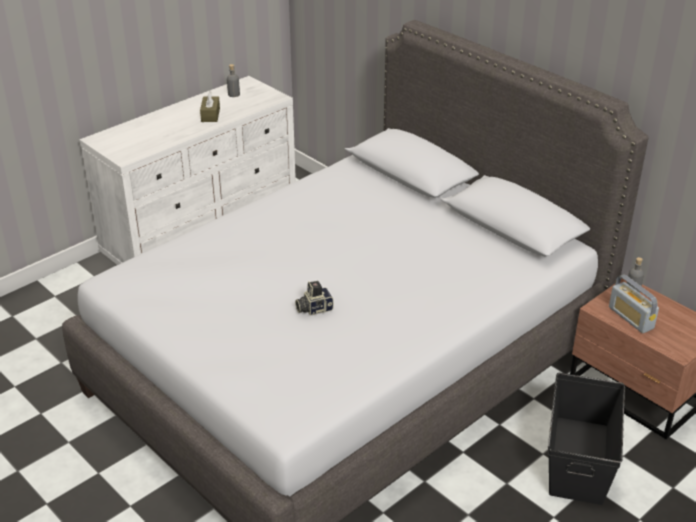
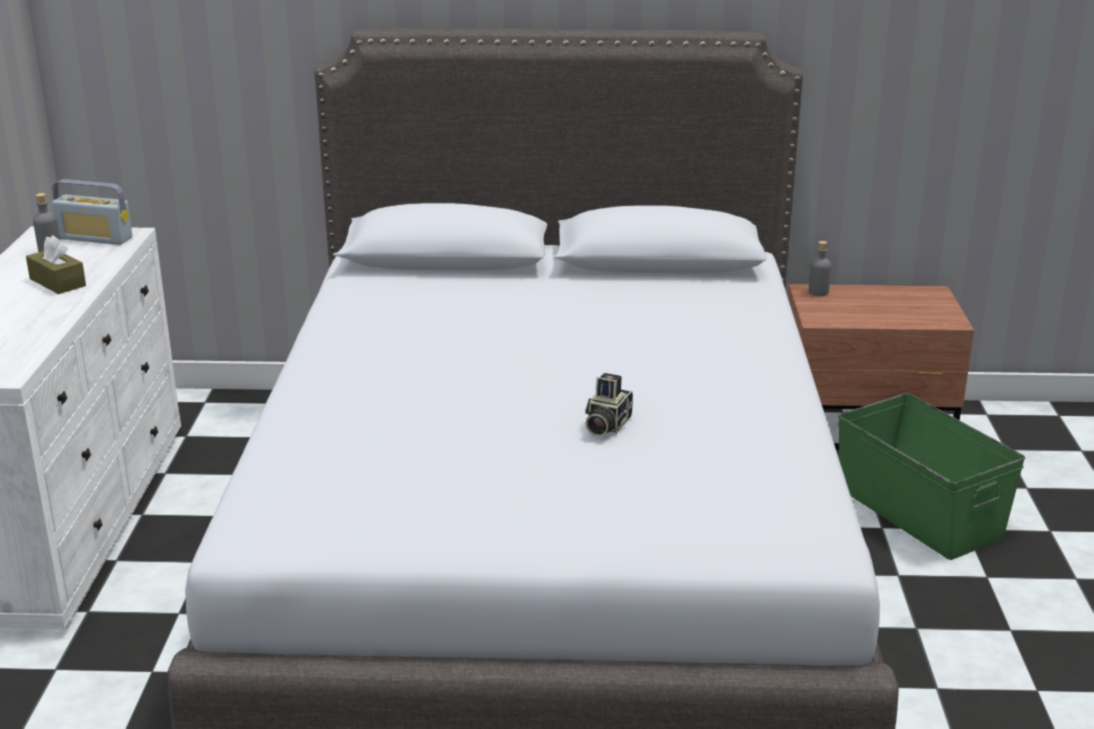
camera: 45 degrees left, 10 degrees down
black storage box [548,373,625,505] -> green storage box [838,393,1025,560]
radio [609,274,659,333] -> radio moved to [52,179,132,245]

